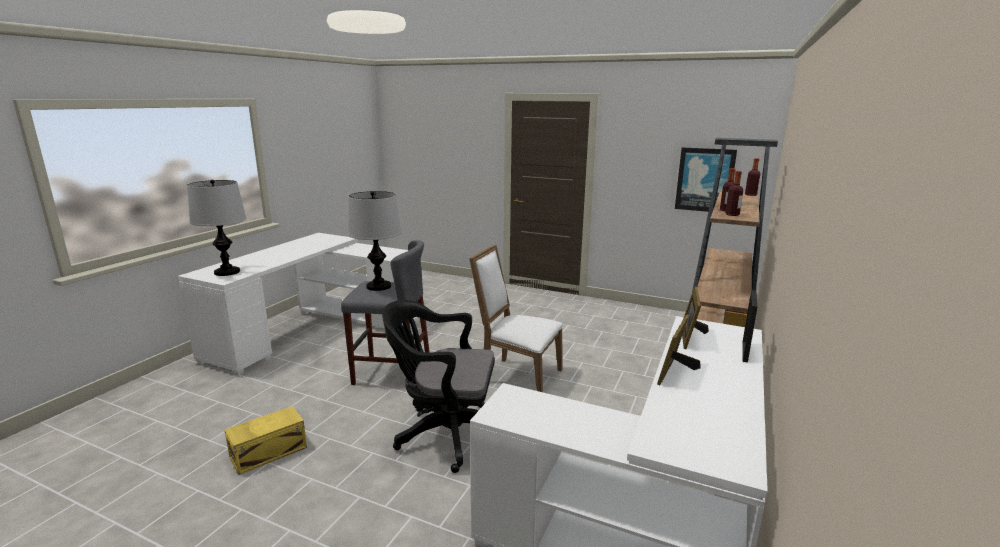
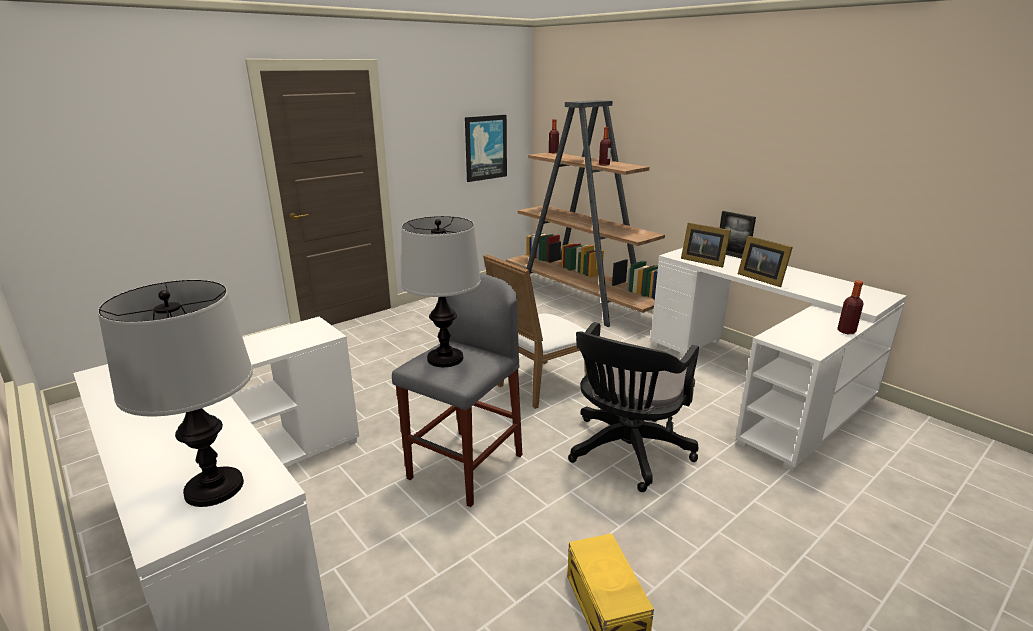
camera: 65 degrees left, 5 degrees up
bottle [725,171,743,216] -> bottle moved to [837,280,863,334]

